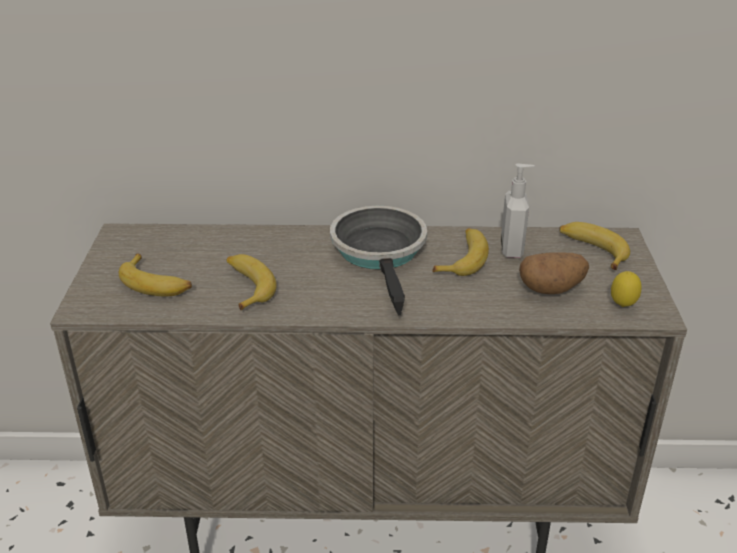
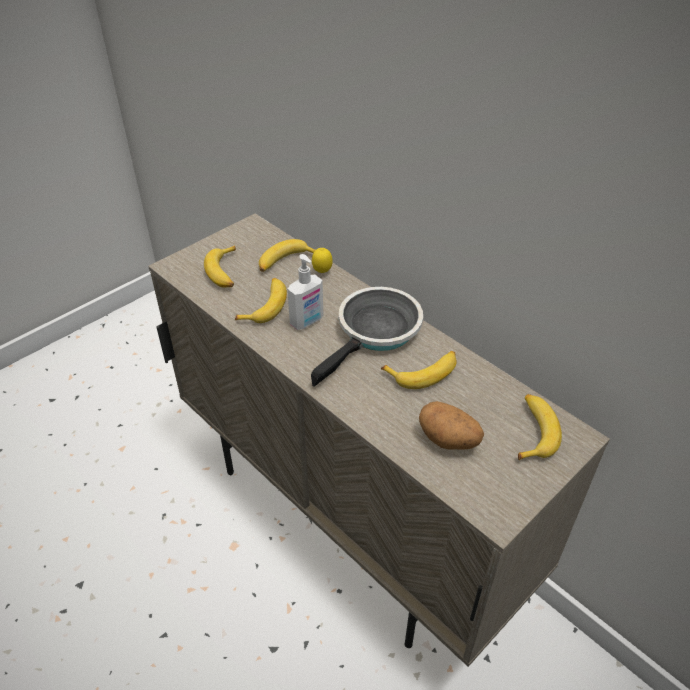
camera: 45 degrees right, 10 degrees up
soap dispenser [501,164,535,258] -> soap dispenser moved to [287,254,323,330]
lemon [611,271,642,307] -> lemon moved to [312,248,333,273]
none -> banana [259,239,315,272]

